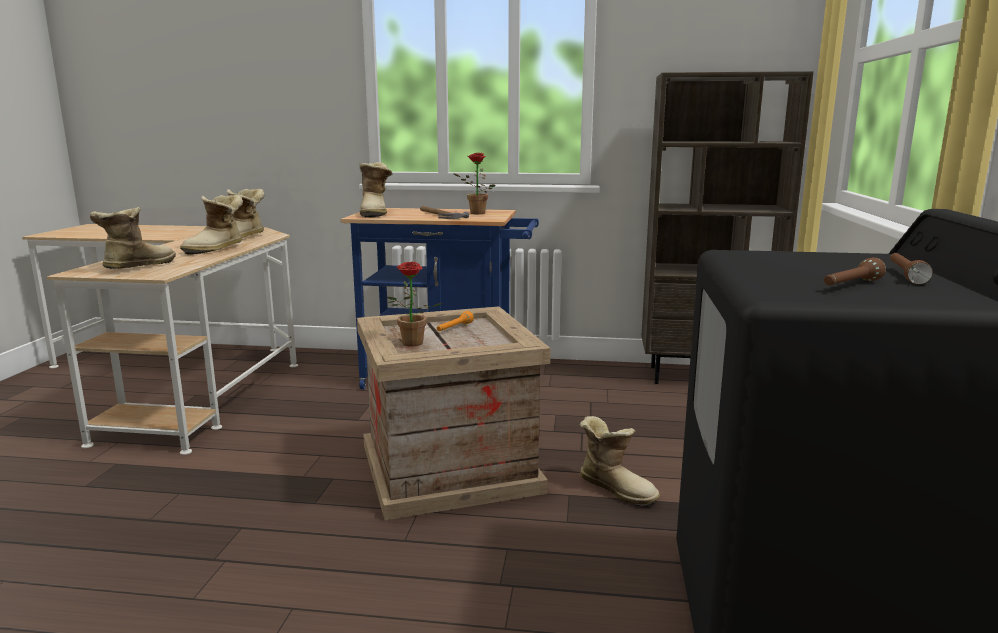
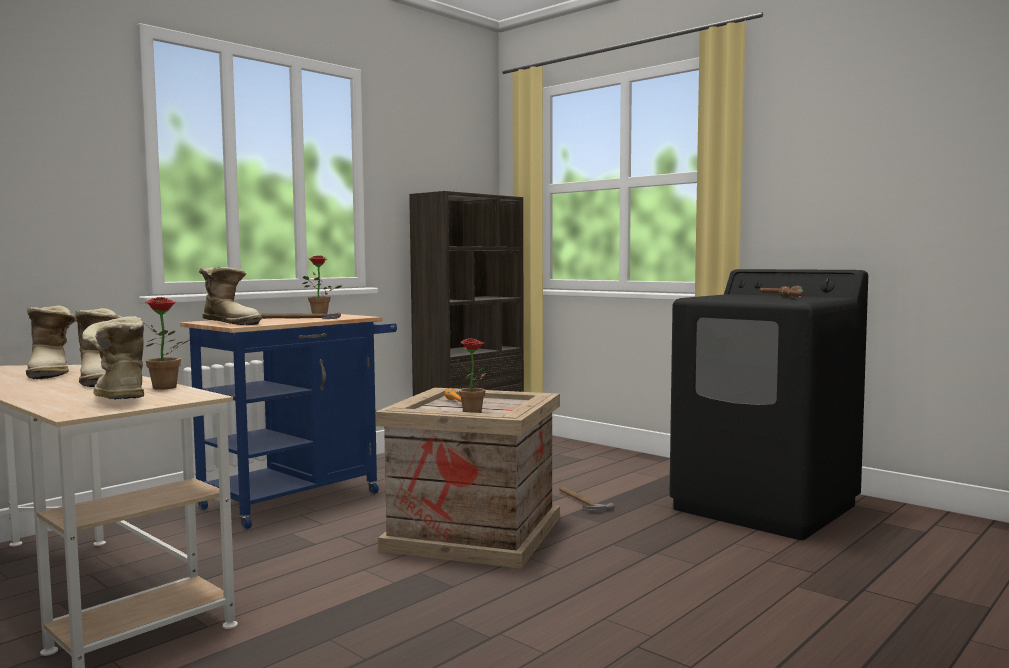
camera: 55 degrees left, 10 degrees down
boot [580,416,660,507] -> hammer [559,486,614,512]
none -> potted plant [143,297,189,390]

